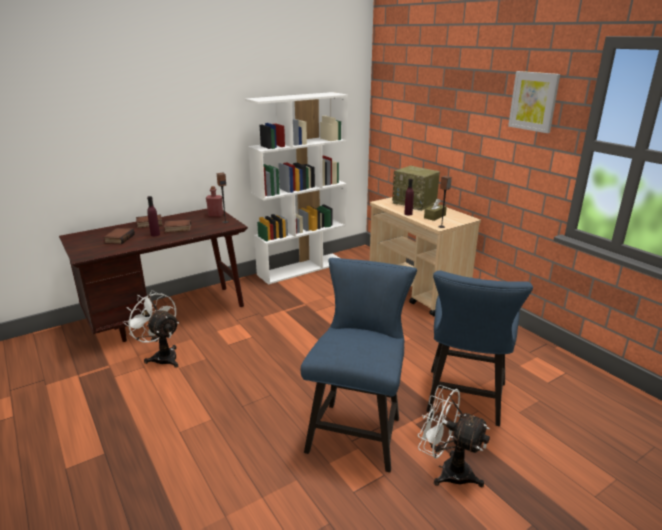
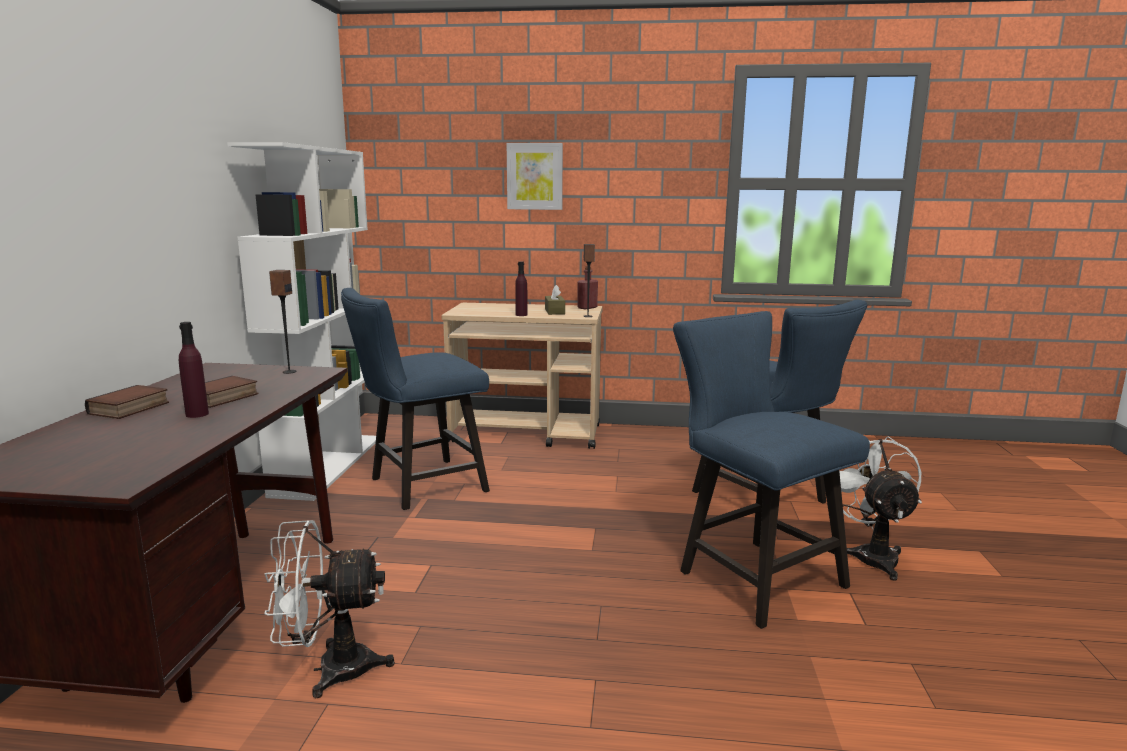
camera: 50 degrees left, 10 degrees down
book [103,228,135,244] -> none
red bottle [206,186,223,217] -> red bottle moved to [577,266,598,309]
radio [392,166,440,211] -> none
white fan [417,385,490,487] -> white fan turned 105 degrees clockwise [839,436,922,581]
picture [508,71,560,133] -> picture moved to [507,143,563,210]
none -> blue chair [341,288,490,510]

